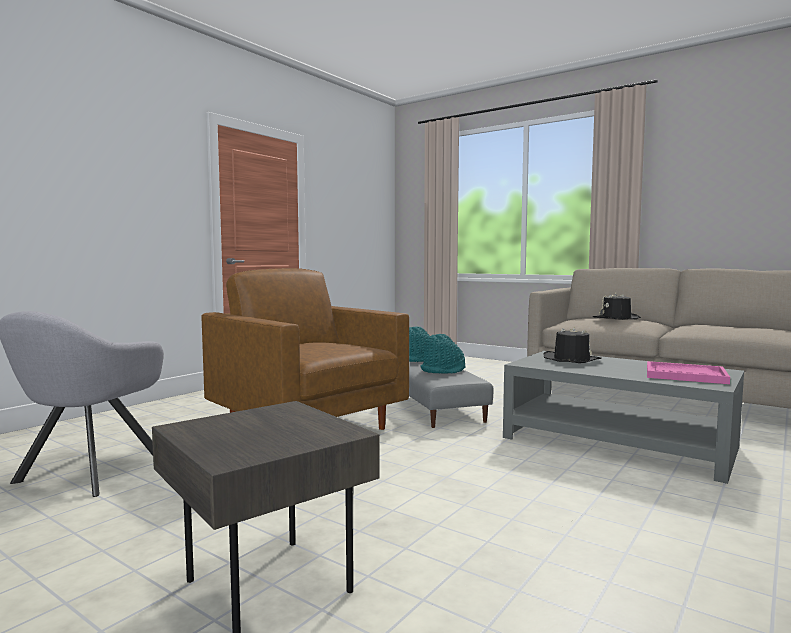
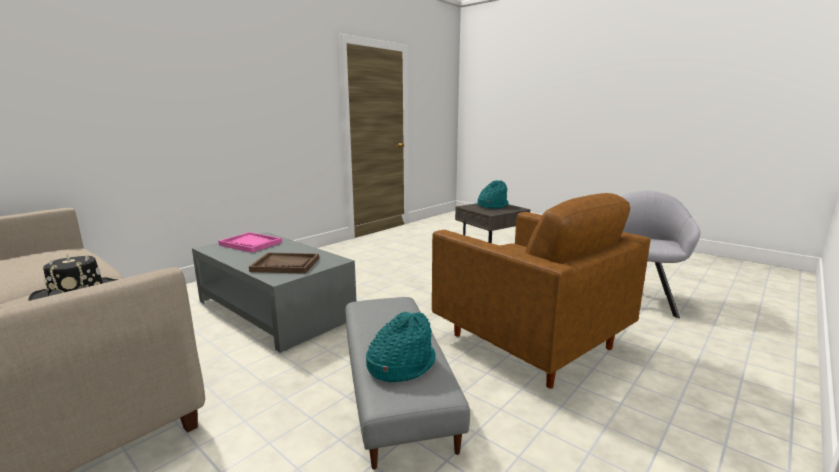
camera: 175 degrees left, 10 degrees up
turquoise hat [421,334,465,374] -> turquoise hat moved to [477,180,509,209]
black hat [543,327,602,363] -> brown tray [249,252,319,274]

